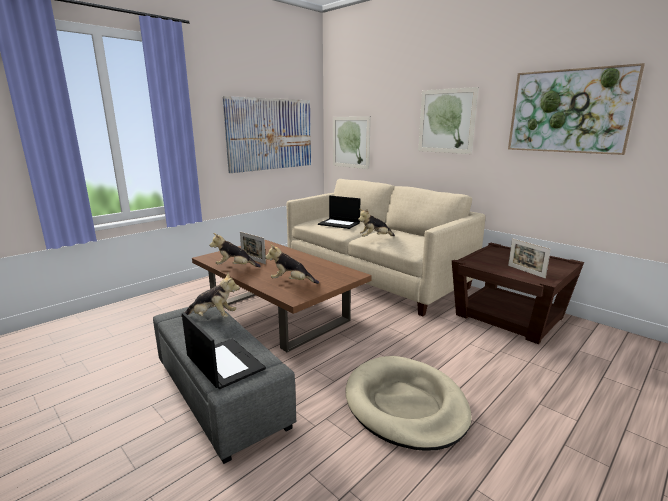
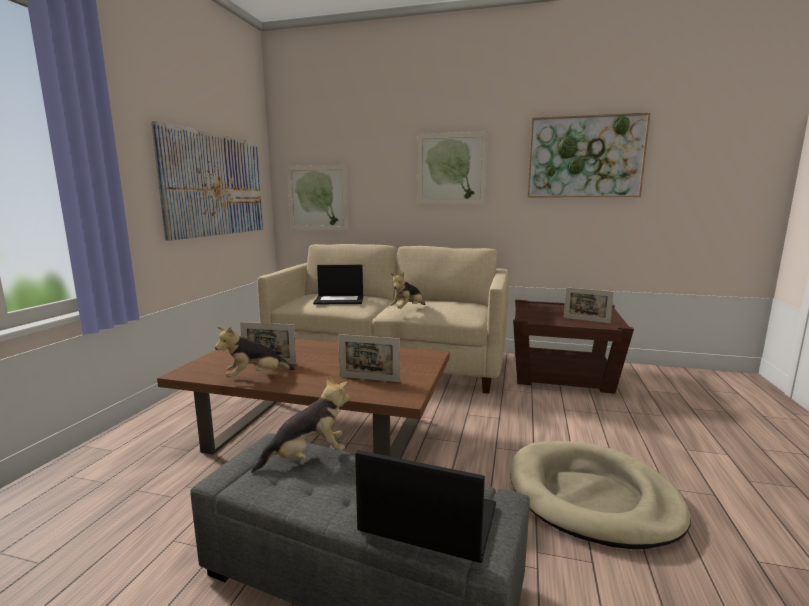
camera: 30 degrees left, 5 degrees down
plush toy [265,244,319,284] -> picture frame [338,334,400,382]

